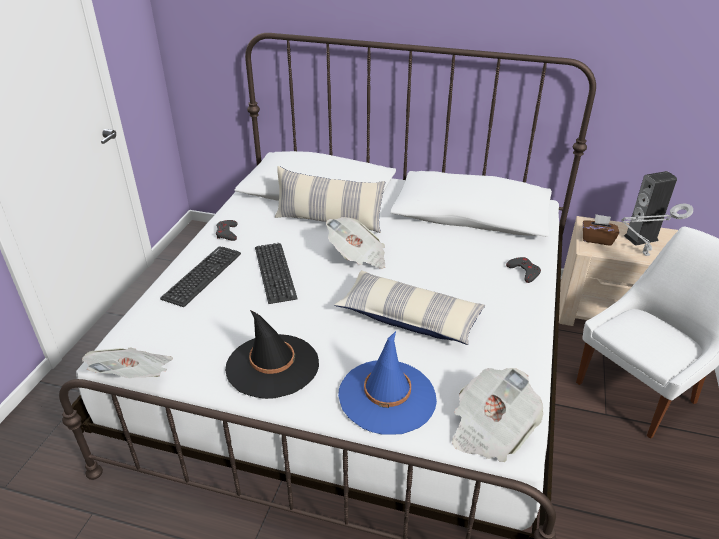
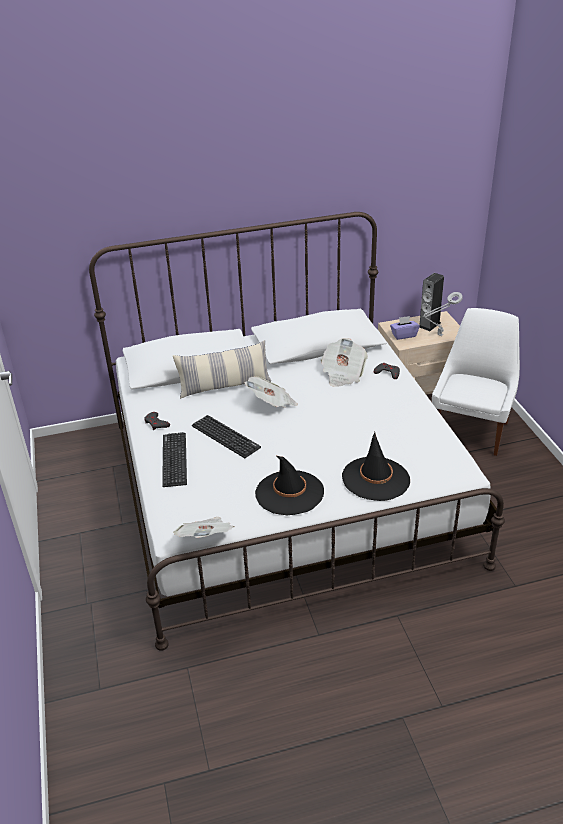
camera: 30 degrees left, 0 degrees up
pillow [334,270,485,345] -> none
blue hat [338,331,437,435] -> black hat [342,432,410,501]
newspaper [452,368,543,462] -> newspaper moved to [321,338,368,387]
brown tissue box [583,214,619,246] -> purple tissue box [390,316,420,340]

